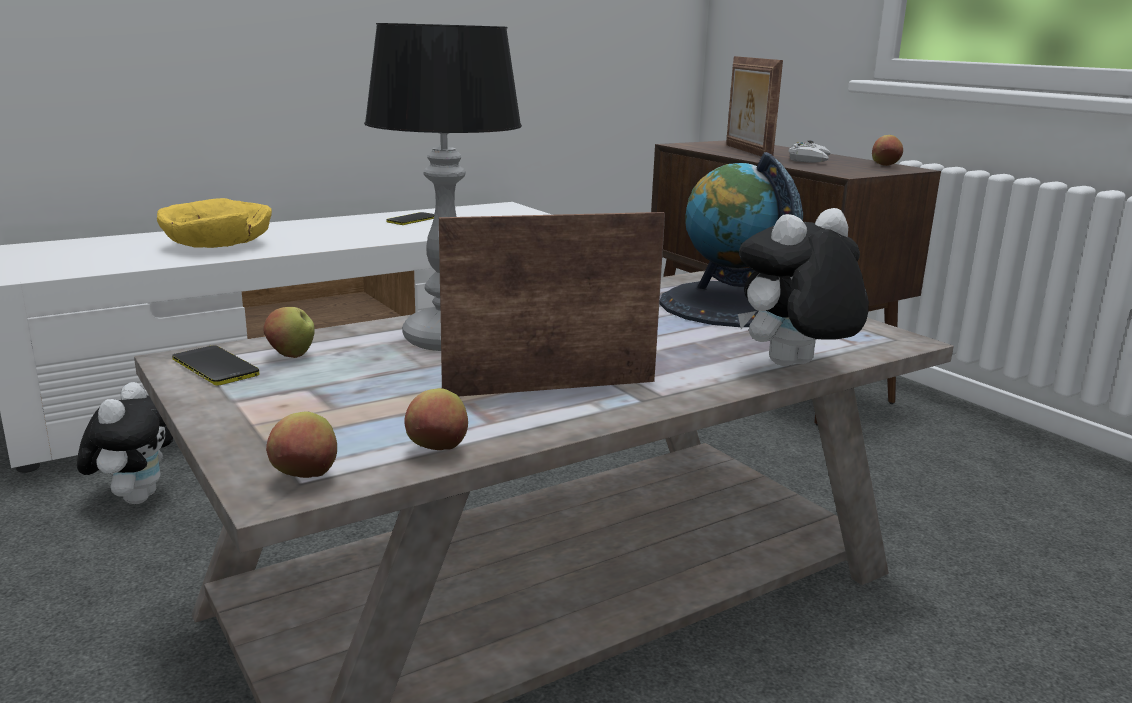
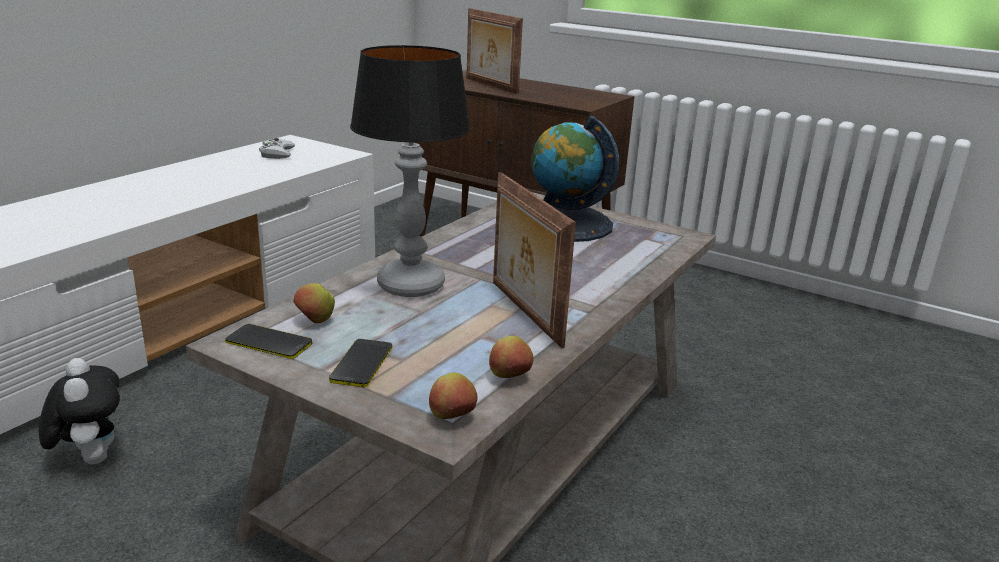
camera: 25 degrees left, 5 degrees up
yellow bowl [157,198,272,248] -> none
phone [386,212,435,225] -> phone moved to [329,339,392,387]
picture frame [439,212,665,397] -> picture frame turned 75 degrees counterclockwise [493,172,576,348]
plush toy [738,208,869,366] -> none
white game controller [788,140,831,163] -> white game controller moved to [259,138,295,159]
apple [872,135,903,166] -> none

